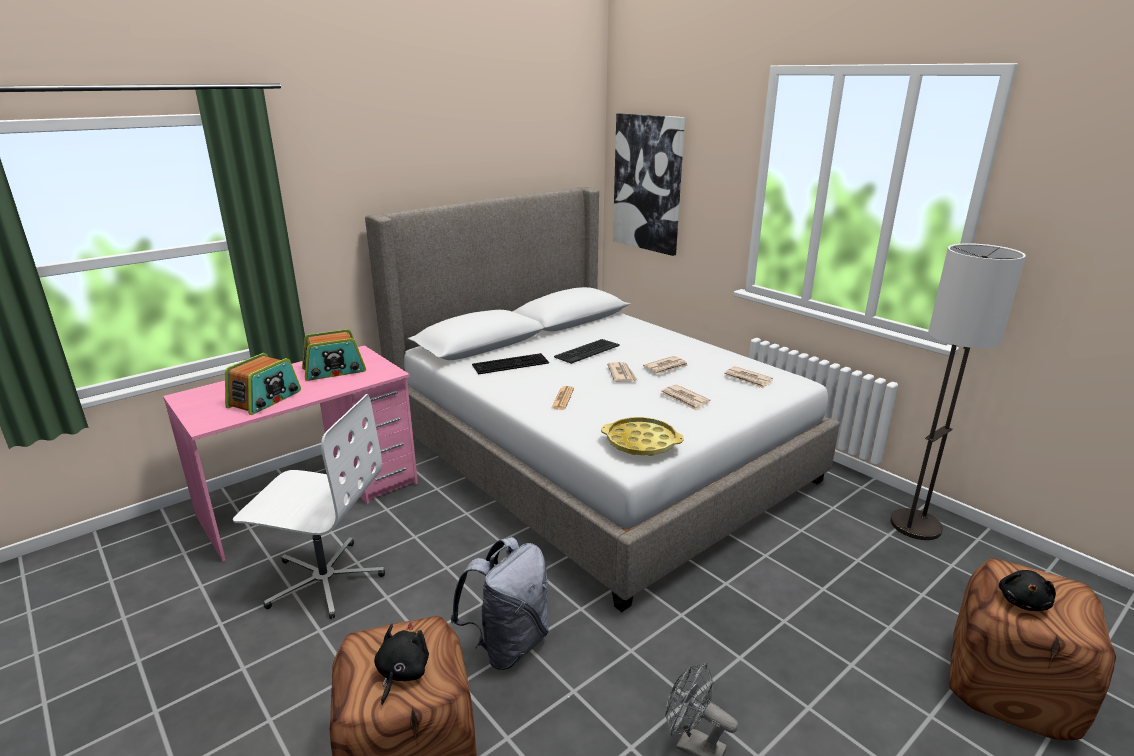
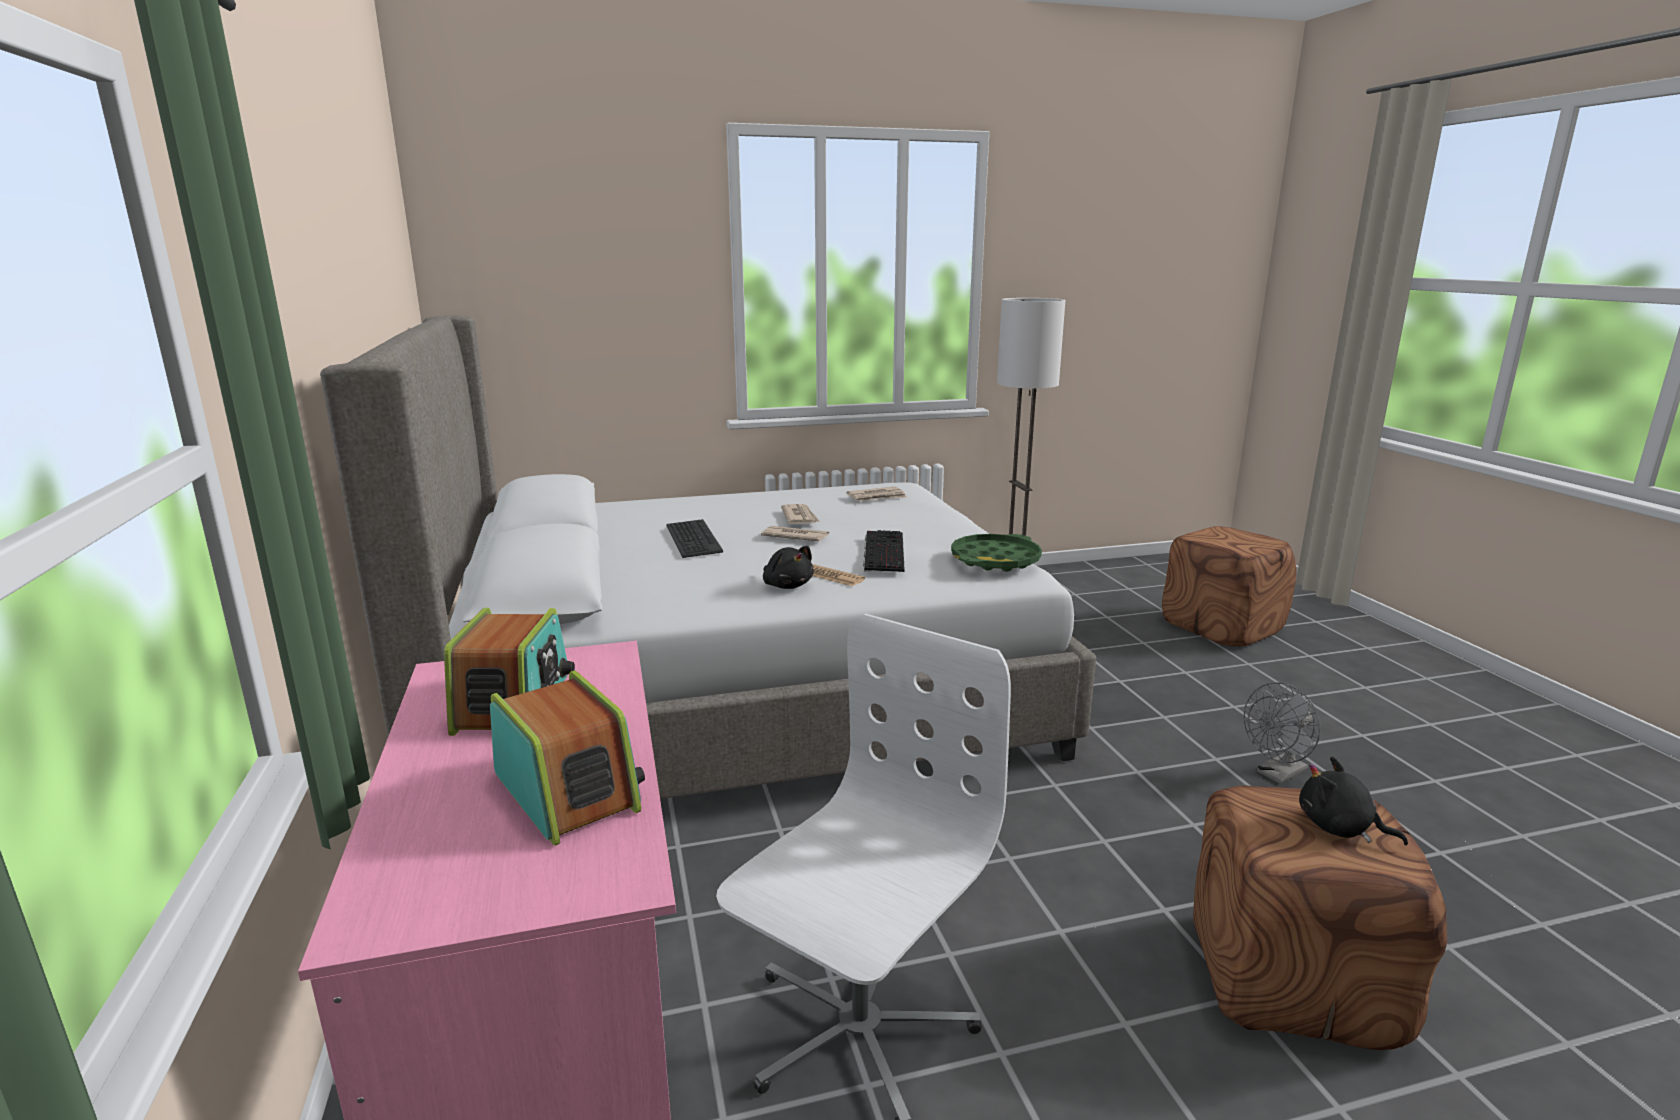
camera: 65 degrees left, 5 degrees down
grey backpack [451,537,549,670] -> none
keyboard [472,353,549,375] -> keyboard moved to [863,530,905,572]
yellow tray [601,417,684,456] -> green tray [951,534,1042,572]
picture [613,113,685,256] -> none
newspaper [660,384,710,411] -> none
black plush toy [999,570,1056,611] -> black plush toy moved to [763,546,814,589]

